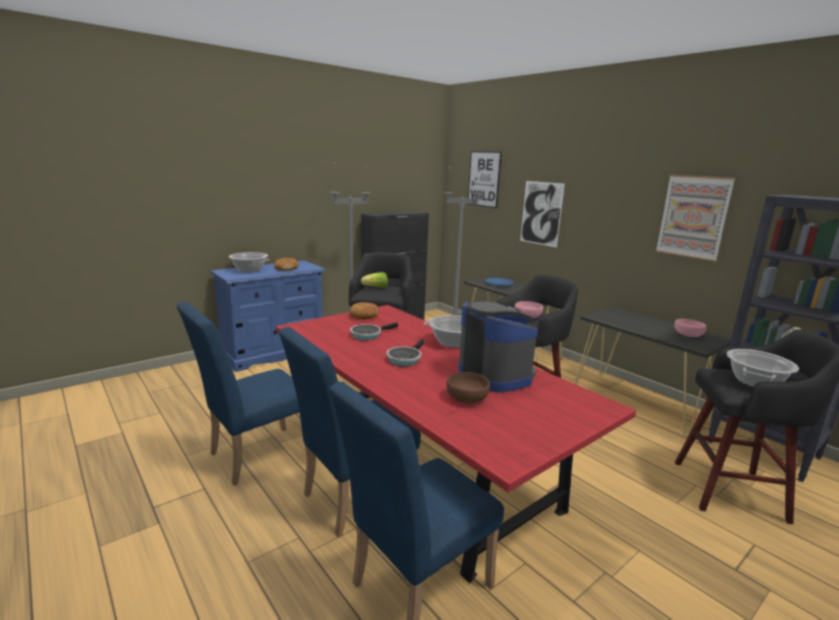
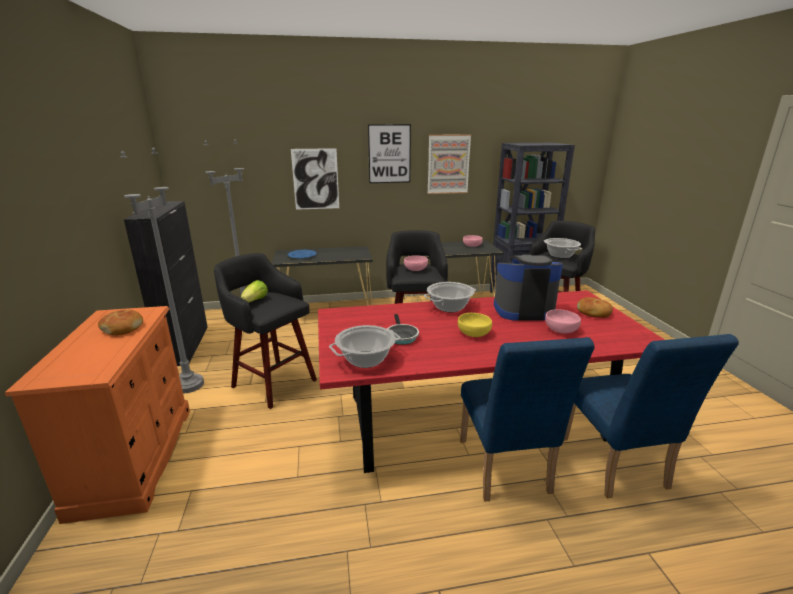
camera: 60 degrees left, 5 degrees up
blue chair [177,302,306,486] -> none
blue dresser [210,261,325,372] -> orange dresser [5,306,190,524]
cooking pot [229,252,269,273] -> cooking pot moved to [329,325,401,368]
bread [350,302,379,320] -> bread moved to [577,297,613,318]
frying pan [386,339,424,366] -> yellow bowl [458,313,492,337]
brown bowl [447,372,490,404] -> pink bowl [545,309,581,333]
picture [468,151,502,208] -> picture moved to [368,124,411,183]

